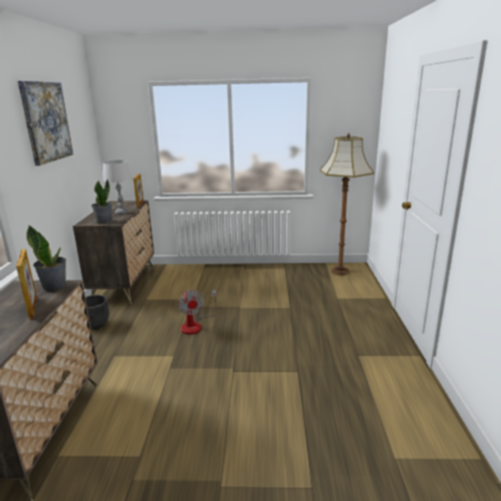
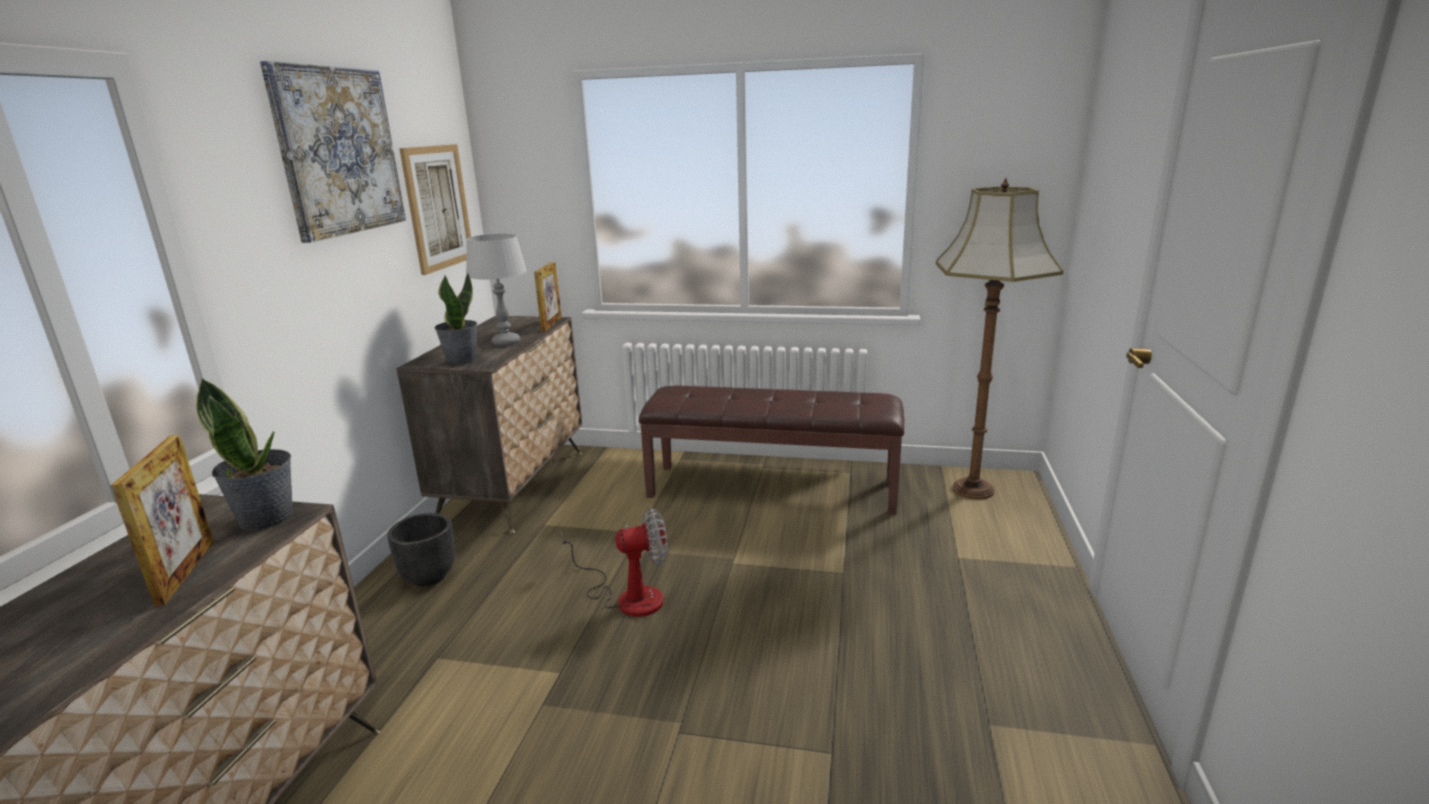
camera: 10 degrees right, 0 degrees up
fan [178,290,217,334] -> fan turned 90 degrees counterclockwise [561,507,668,617]
none -> picture [399,144,471,275]
none -> brown bench [639,386,904,515]

